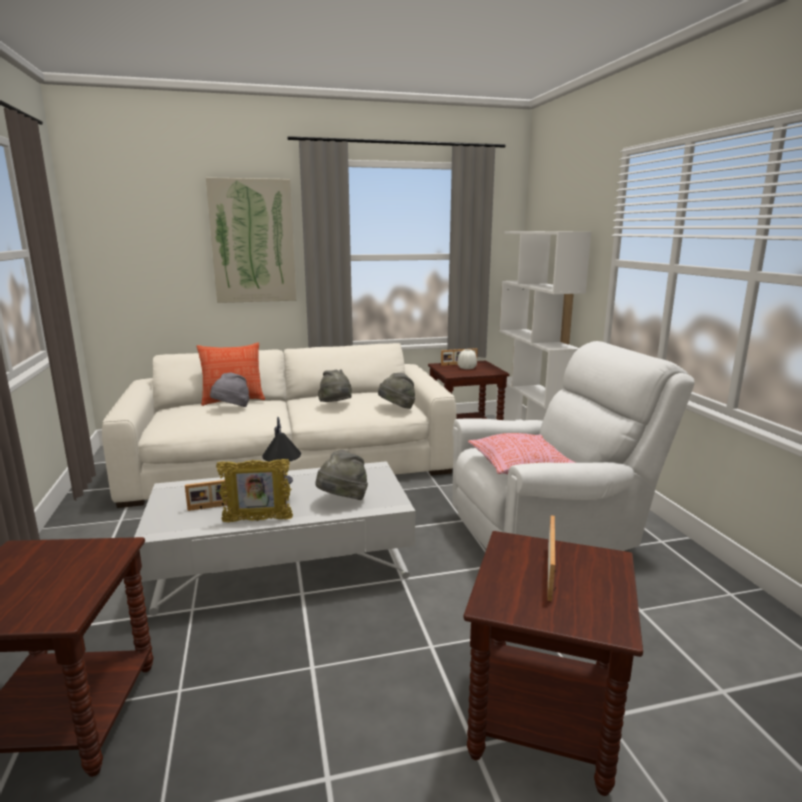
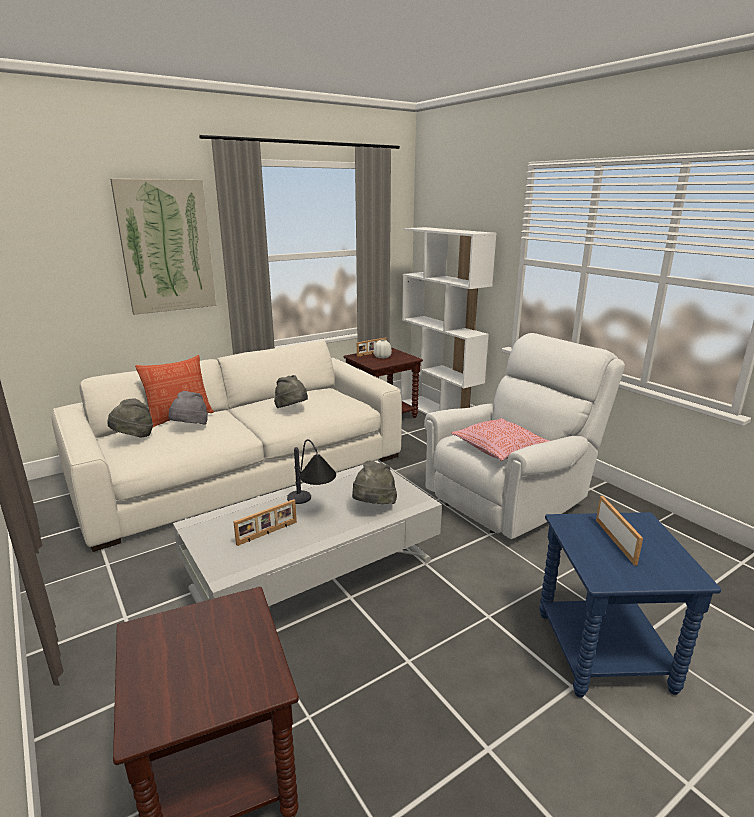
camera: 20 degrees left, 5 degrees up
picture frame [216,459,293,522] -> none
grey hat [378,373,415,409] -> grey hat moved to [107,398,153,437]
brown side table [463,531,643,796] -> blue side table [539,512,721,698]

